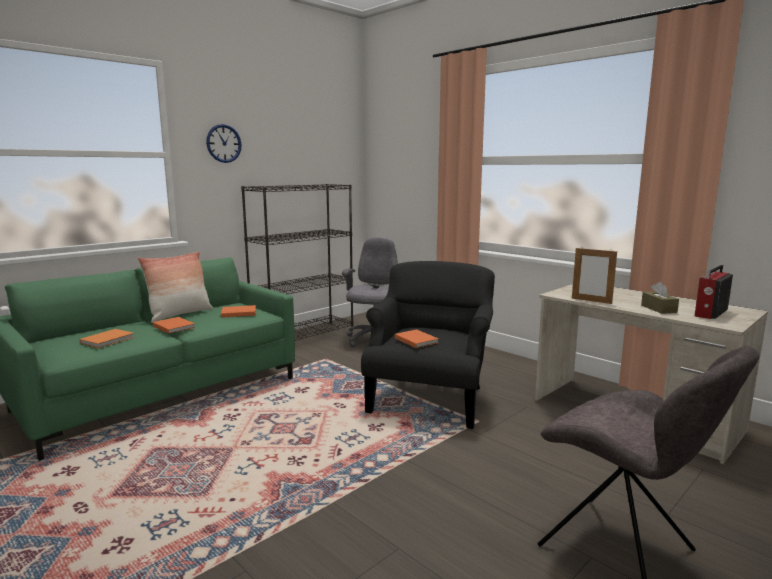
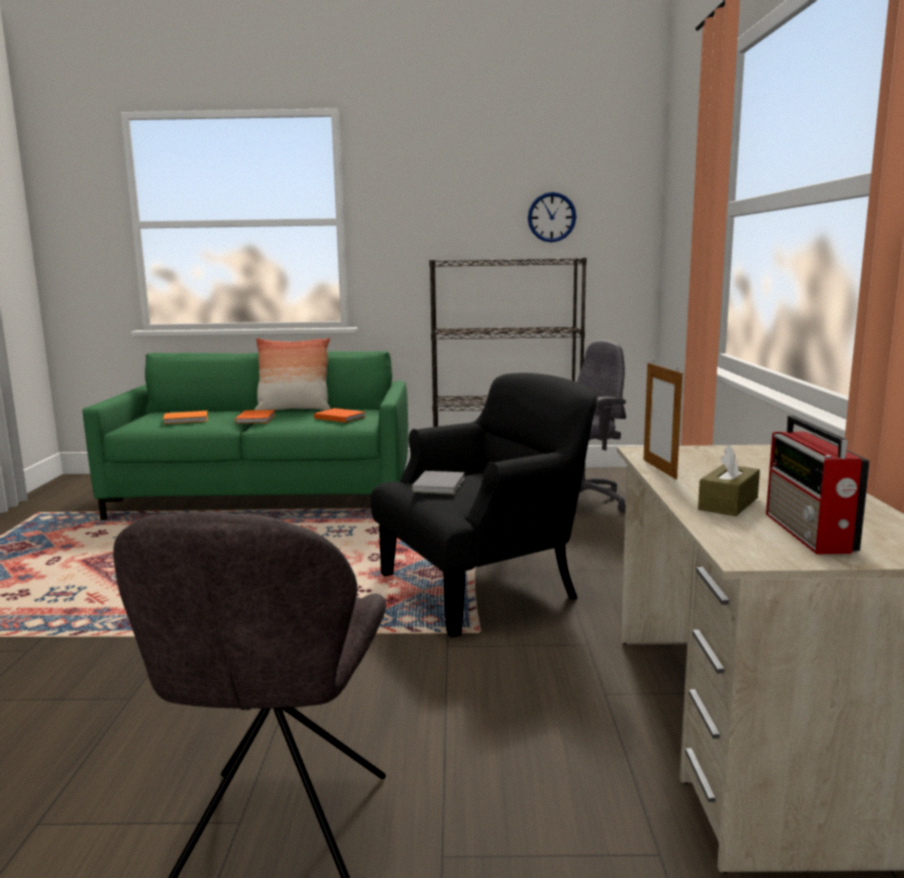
camera: 45 degrees right, 0 degrees up
wall clock [206,124,242,163] -> wall clock moved to [528,192,576,242]
orange book [395,329,439,348] -> grey book [412,471,465,495]
radio [695,265,733,319] -> radio turned 90 degrees counterclockwise [766,416,870,554]

